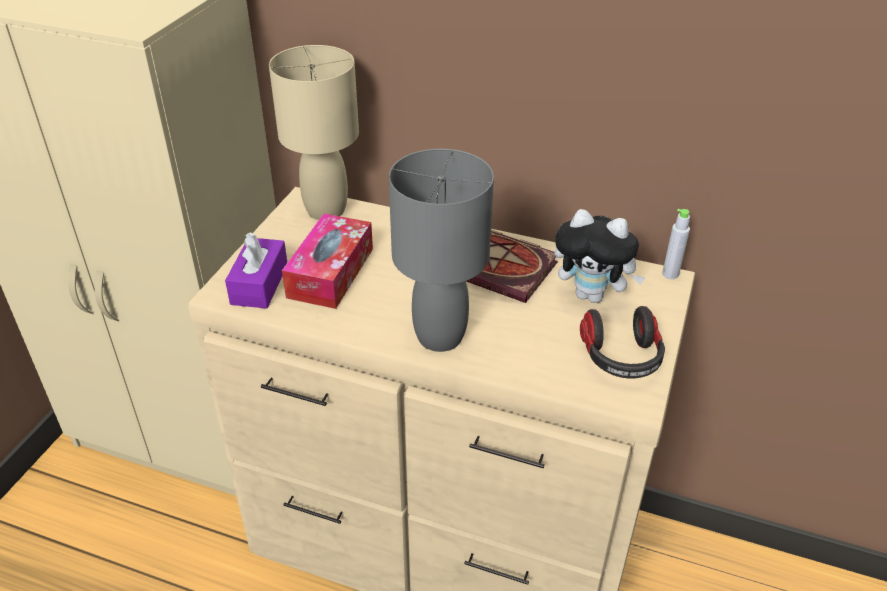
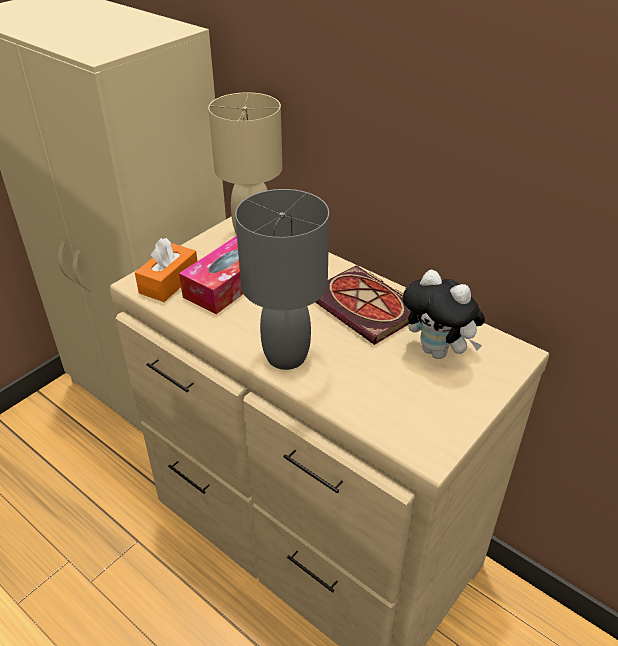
camera: 20 degrees right, 0 degrees up
purple tissue box [225,232,287,309] -> orange tissue box [135,238,197,302]
headphones [580,306,665,378] -> none
grey bottle [662,209,690,279] -> none

